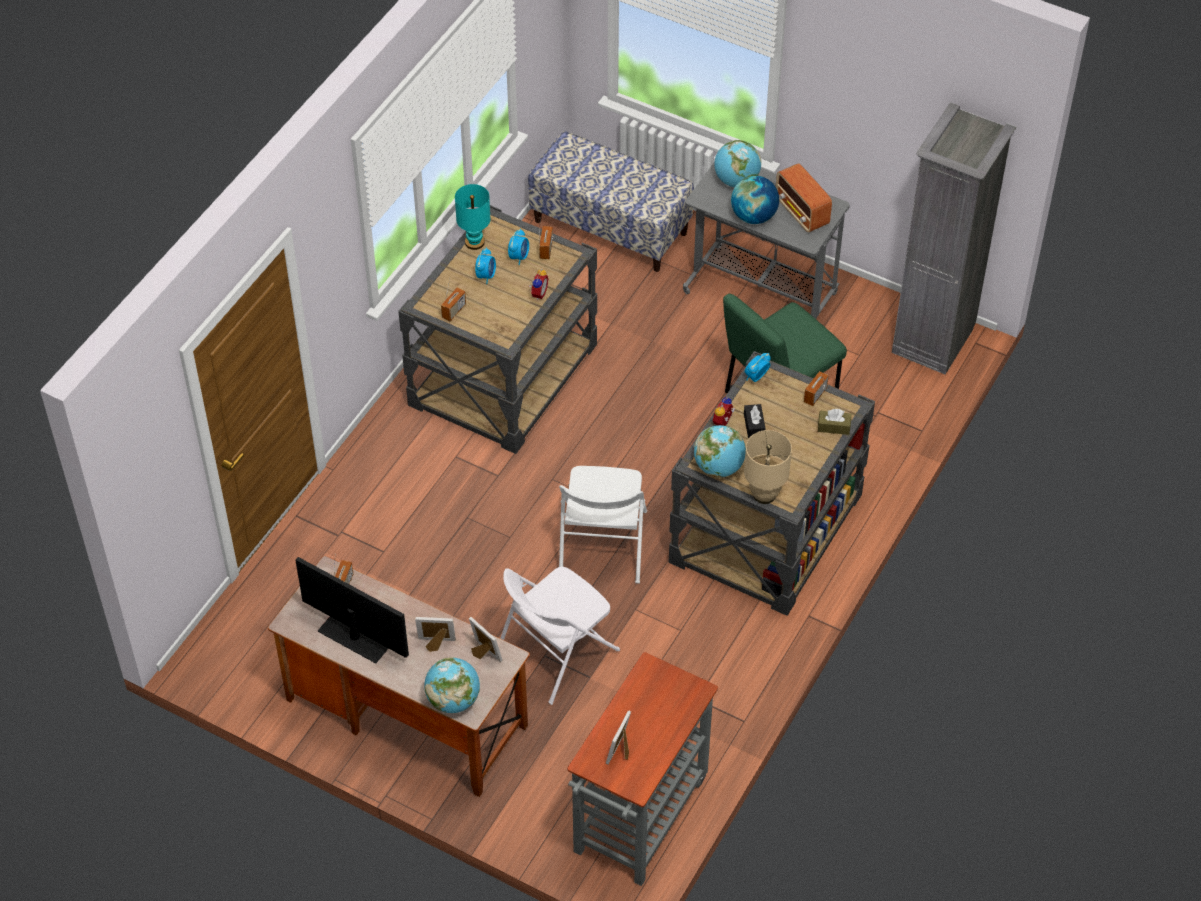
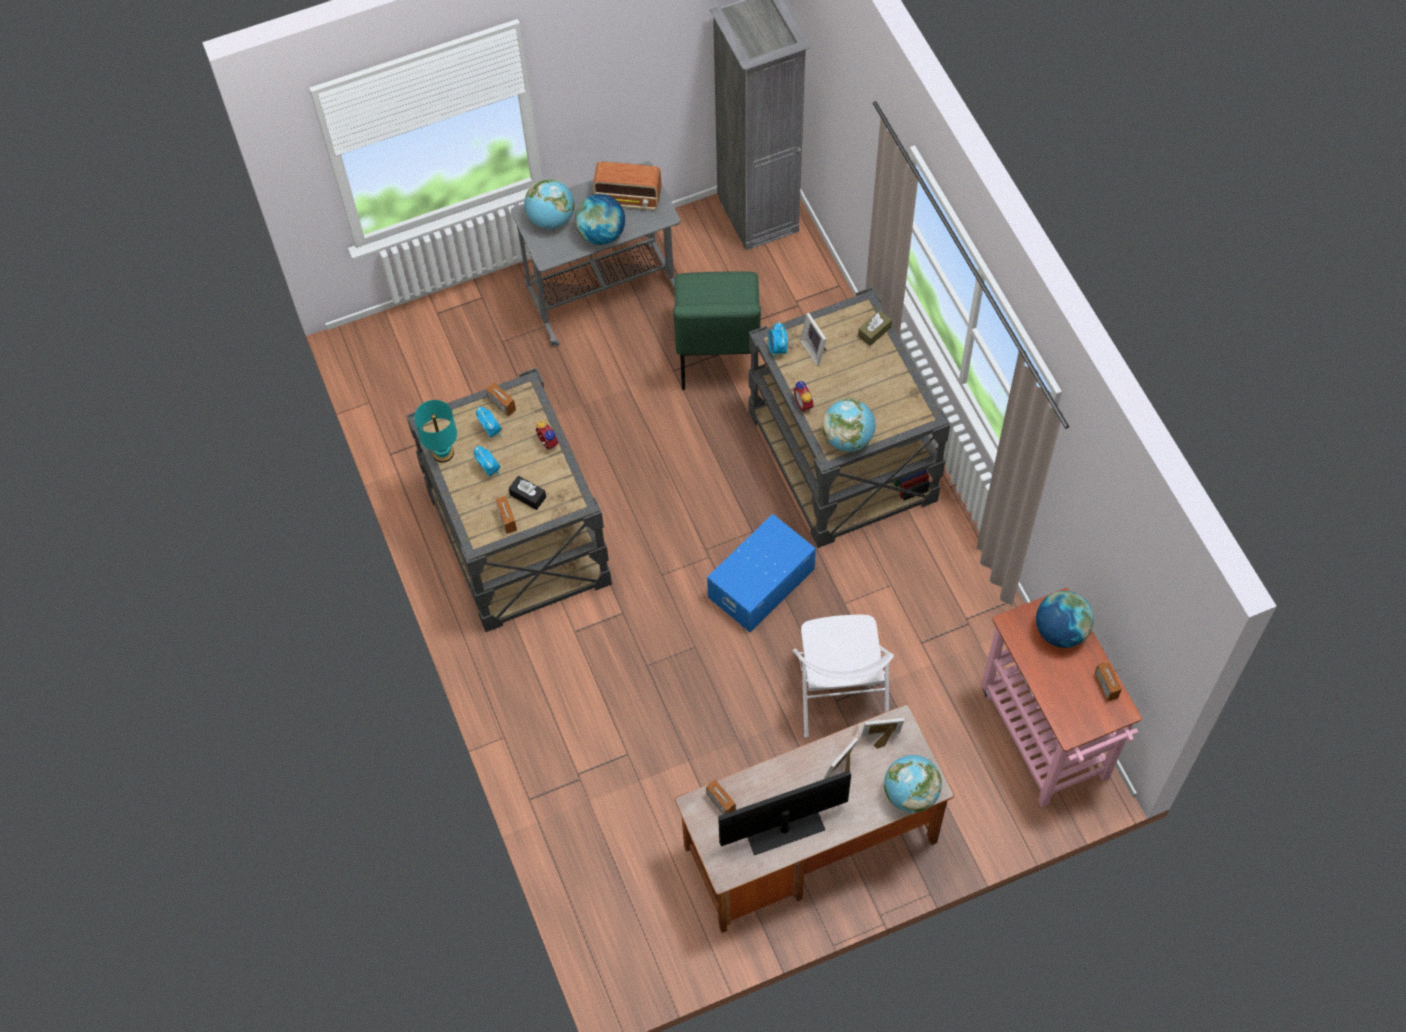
camera: 50 degrees left, 10 degrees up
bench [528,131,694,272] -> none
white chair [559,466,647,584] -> blue storage box [707,514,816,632]
grey cart [567,652,718,886] -> pink cart [981,588,1142,807]
picture frame [606,711,631,765] -> picture frame moved to [800,313,827,366]
black tissue box [744,404,765,438] -> black tissue box moved to [509,476,546,510]
beige table lamp [744,430,792,504] -> none
radio [804,371,829,406] -> radio moved to [1095,661,1123,701]
none -> globe [1036,591,1094,648]

